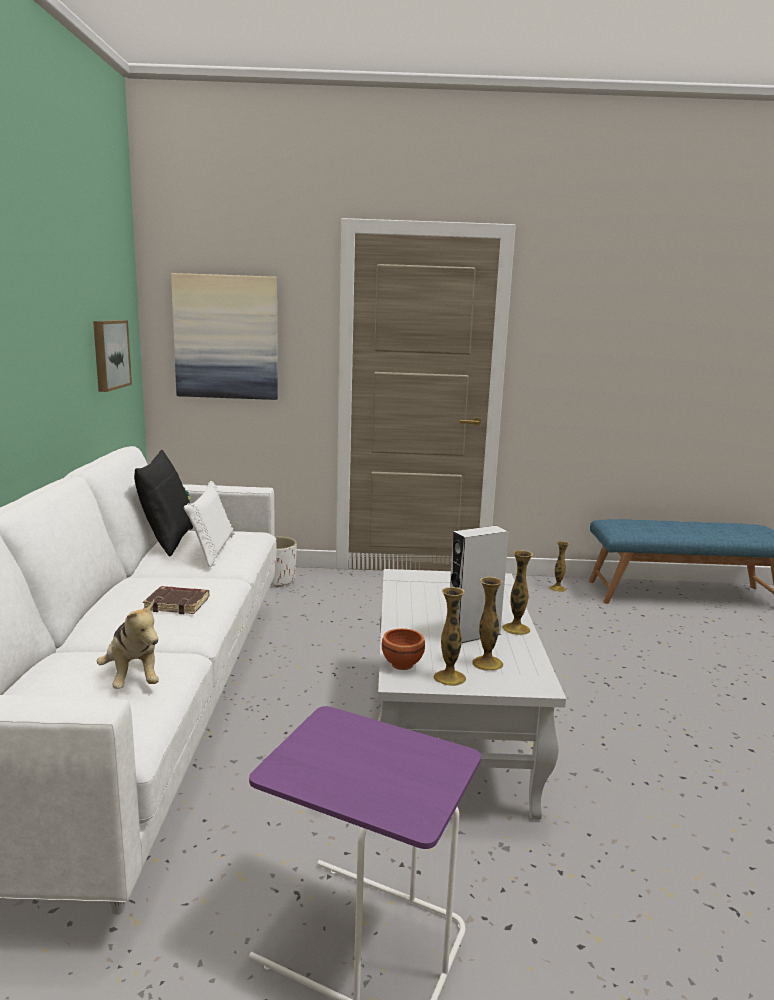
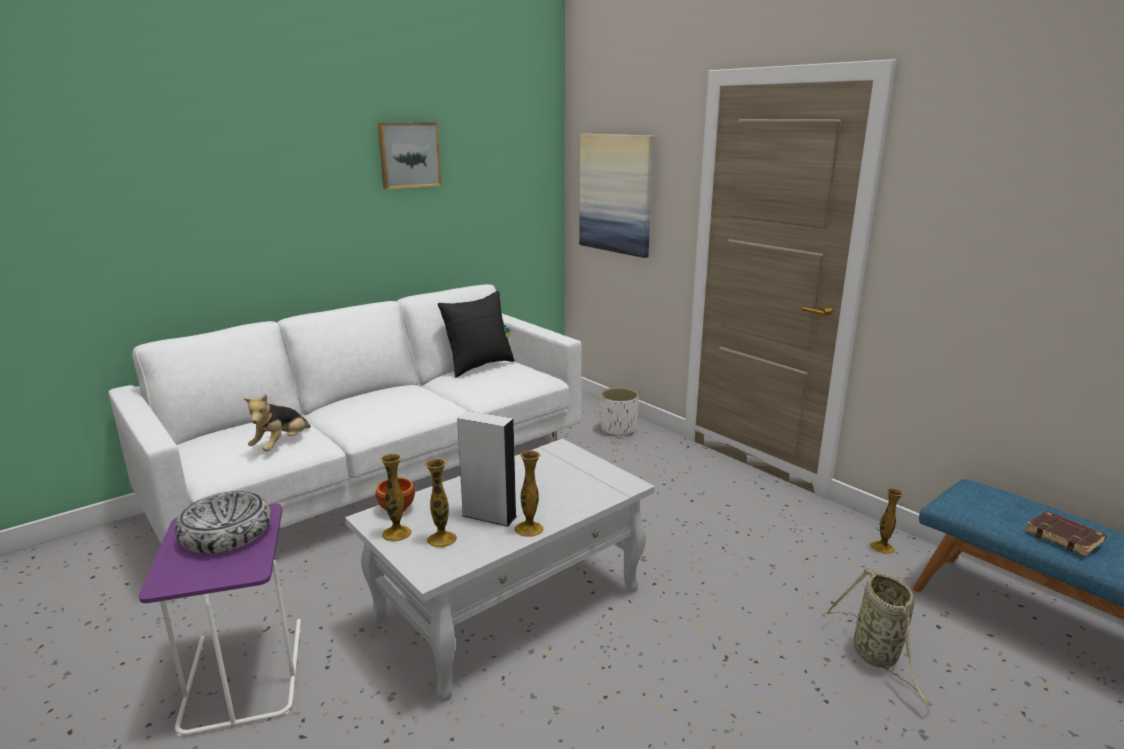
camera: 50 degrees right, 5 degrees up
picture [93,320,132,392] -> picture moved to [378,122,441,189]
brown book [143,586,209,614] -> brown book moved to [1025,511,1106,556]
white pillow [184,481,235,567] -> none
none -> bowl [175,491,271,553]
none -> basket [824,569,932,706]

